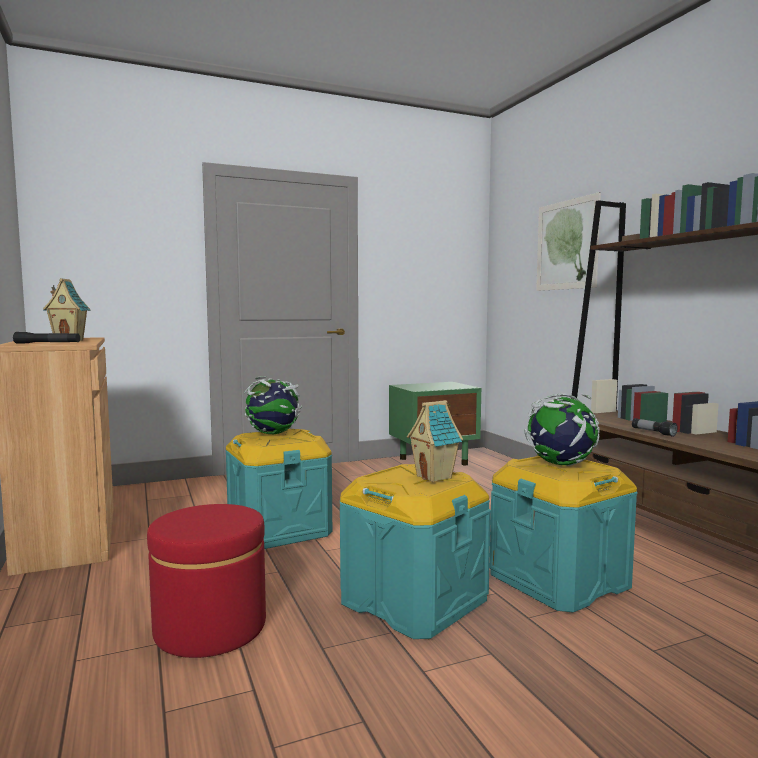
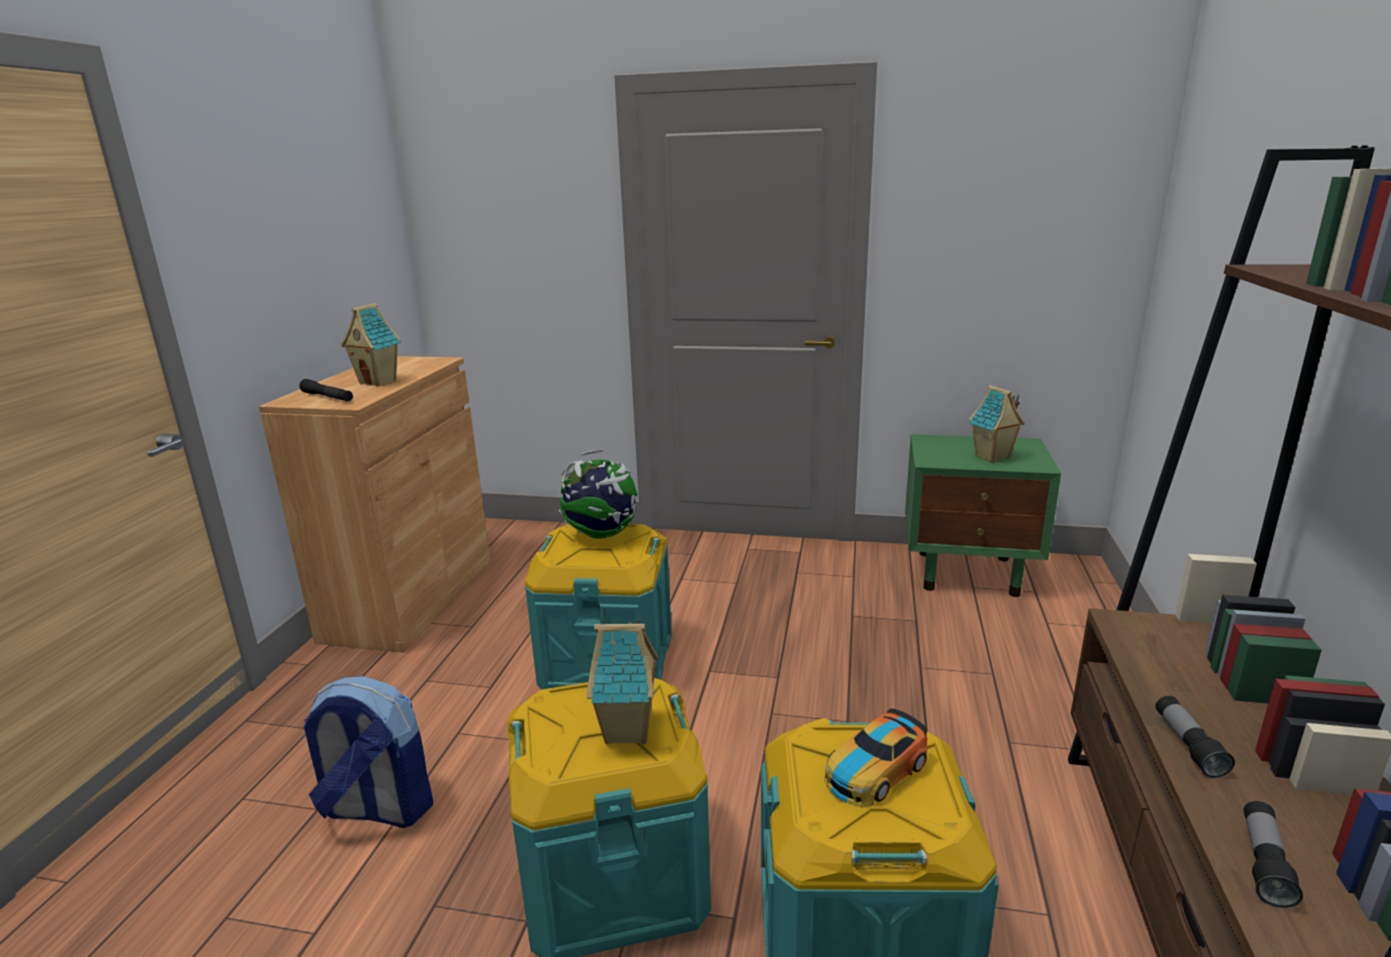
camera: 35 degrees right, 15 degrees up
red ottoman [147,504,266,658] -> backpack [303,676,433,828]
globe [524,393,600,466] -> toy car [824,709,928,807]
picture [536,192,601,291] -> none
none -> toy house [969,385,1025,463]
none -> flashlight [1243,801,1303,908]

